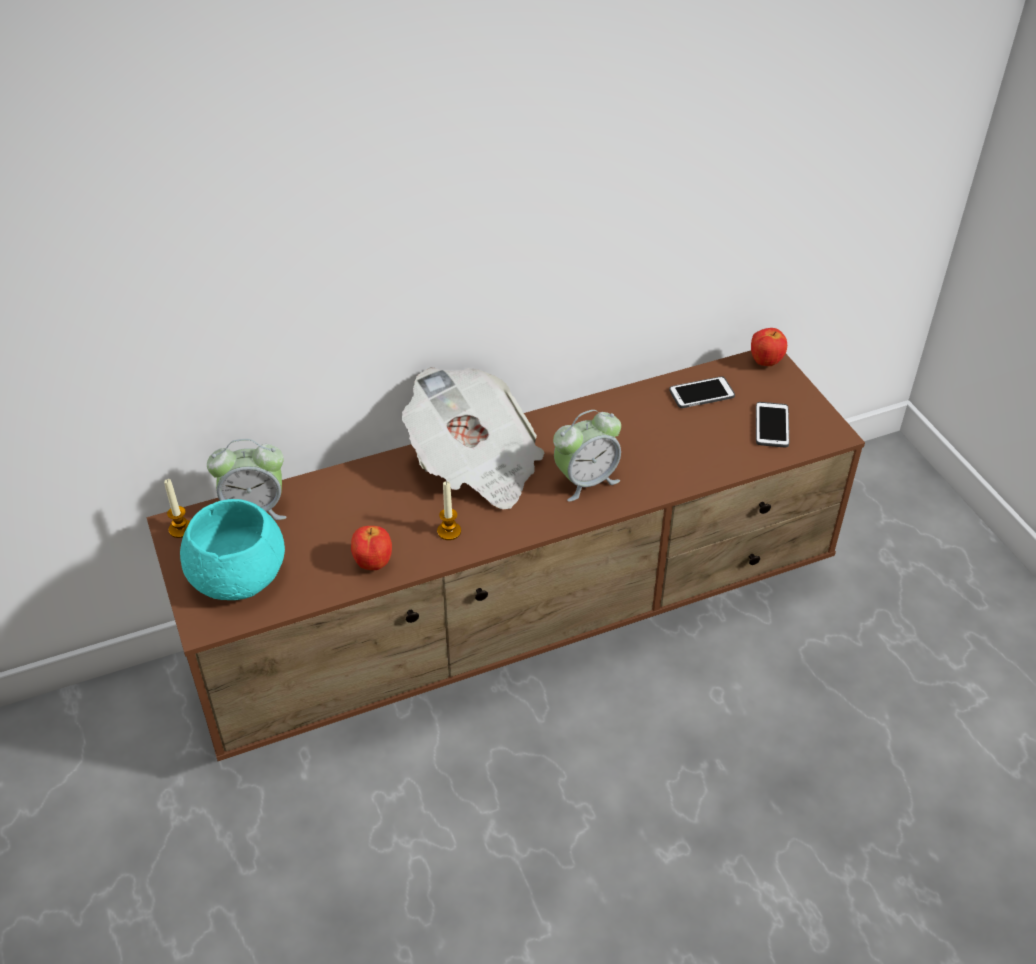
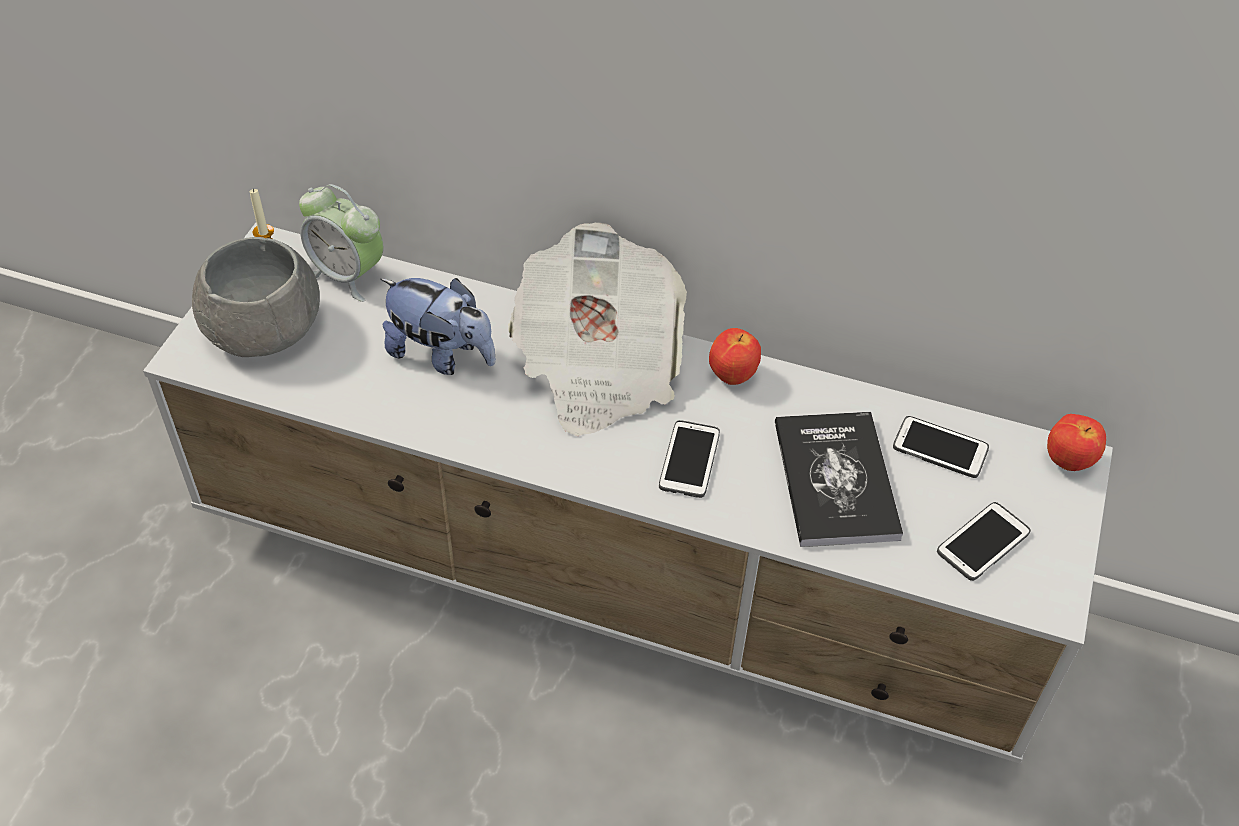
camera: 40 degrees right, 5 degrees up
brown tv stand [147,350,865,761] -> white tv stand [143,223,1113,764]
turquoise bowl [180,499,285,600] -> grey bowl [192,237,320,357]
apple [351,526,392,570] -> apple moved to [709,328,761,385]
candle [437,481,461,540] -> none
alarm clock [553,410,621,502] -> phone [659,420,720,498]
none -> plush toy [380,278,496,375]
none -> book [775,412,903,547]

